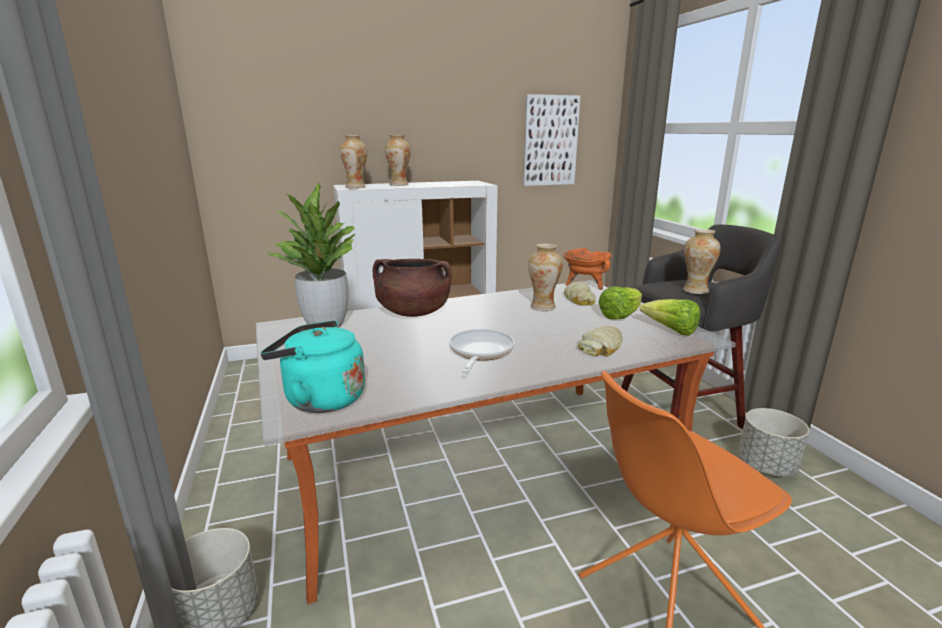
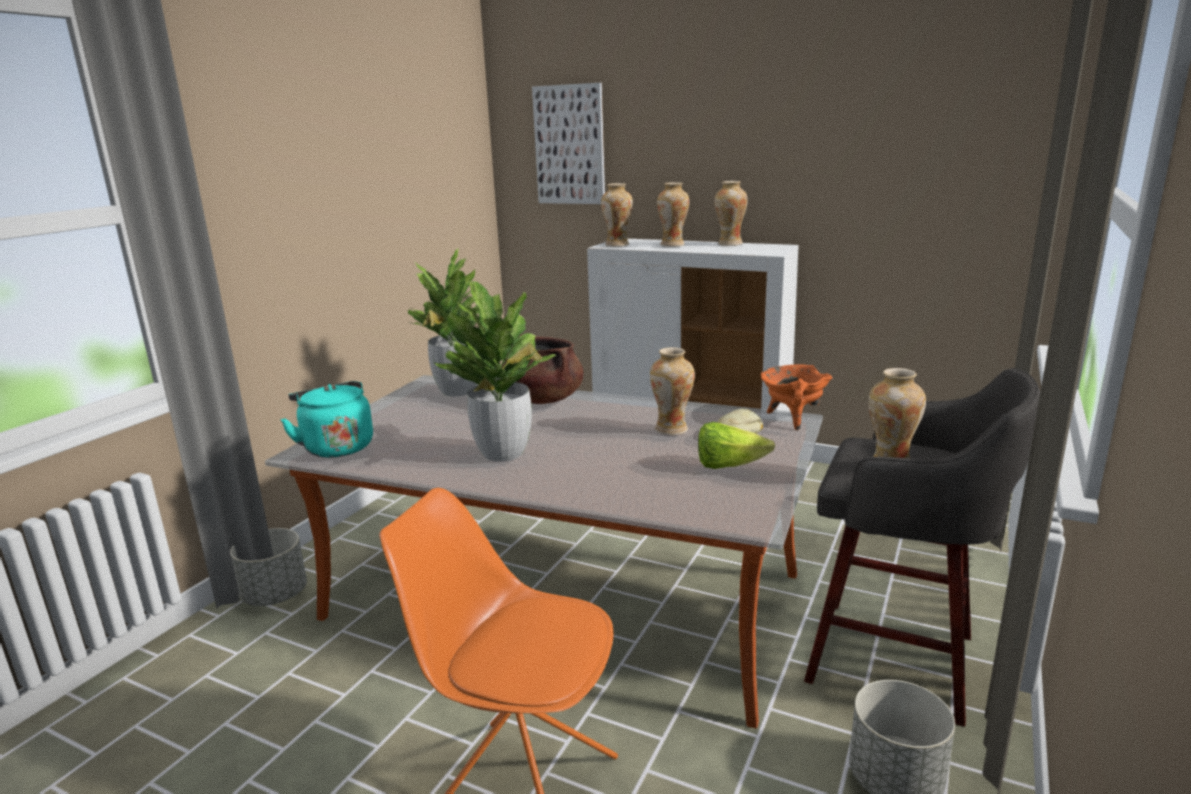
camera: 45 degrees right, 0 degrees up
frying pan [449,329,515,373] -> potted plant [434,281,557,462]
picture [523,94,580,186] -> picture moved to [532,83,605,204]
bread [578,326,623,356] -> none
lettuce [640,299,700,336] -> none
none -> vase [714,181,748,246]

